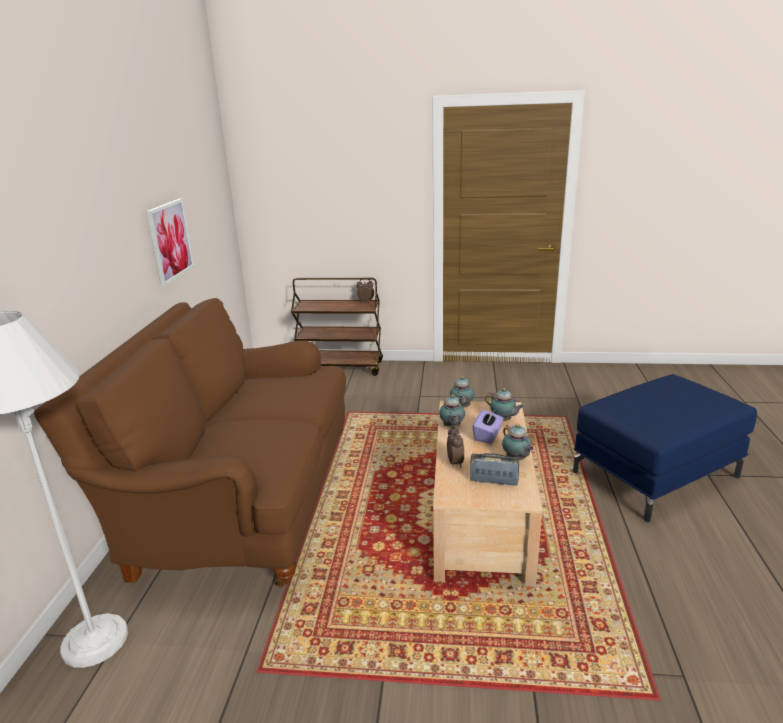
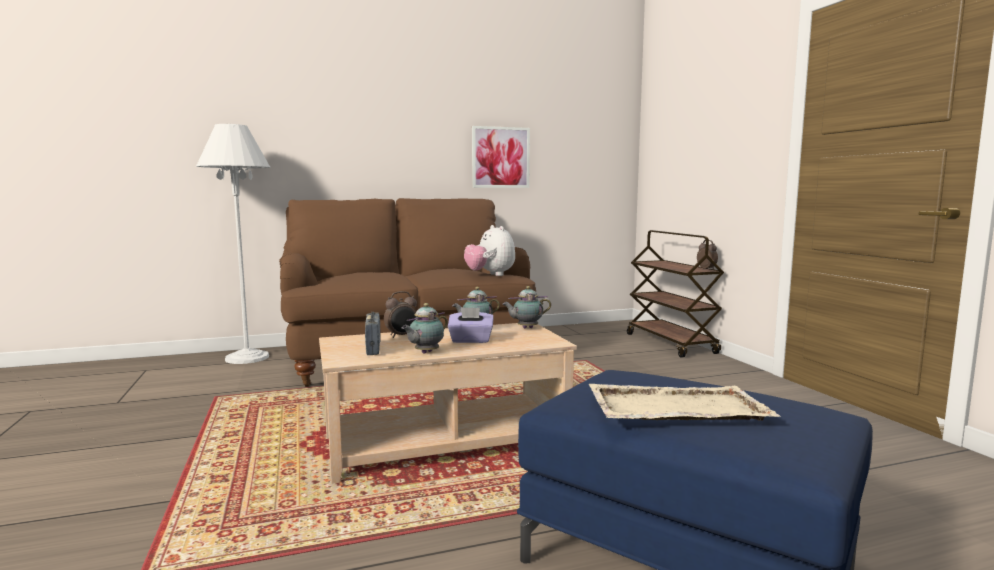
camera: 65 degrees right, 15 degrees down
teapot [485,388,524,421] -> none
none -> plush toy [464,225,515,276]
none -> beige tray [589,384,780,421]

